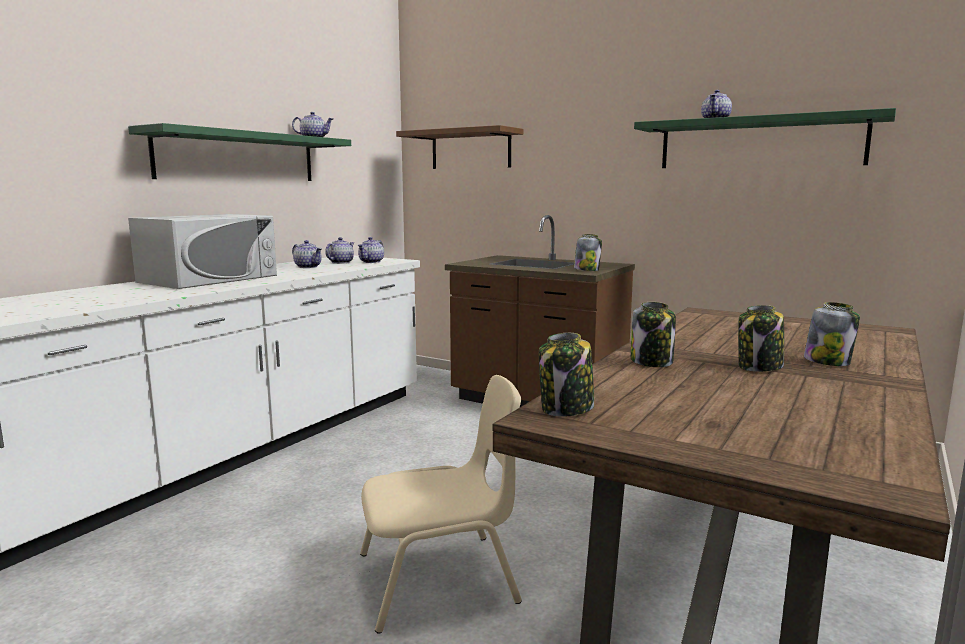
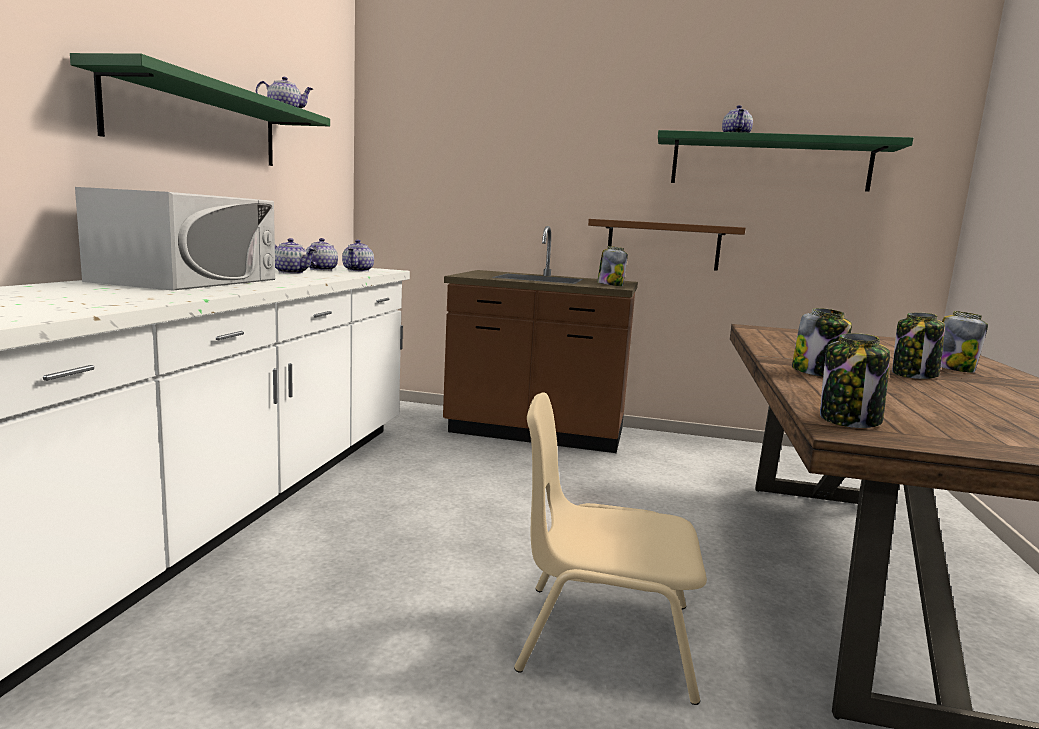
camera: 20 degrees left, 0 degrees up
beige chair [360,375,522,634] -> beige chair turned 135 degrees counterclockwise [514,392,707,705]
brown shelf [396,125,524,169] -> brown shelf moved to [588,219,745,271]

